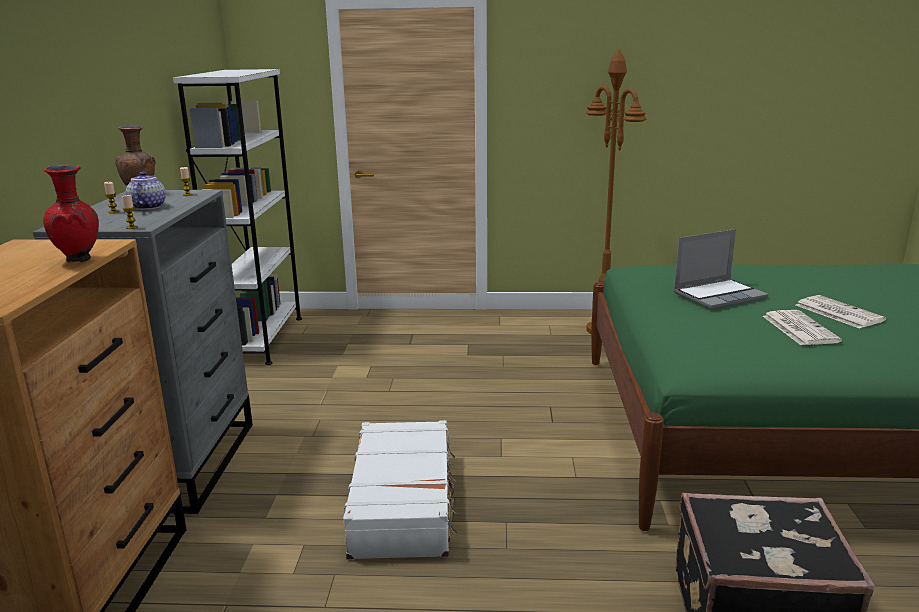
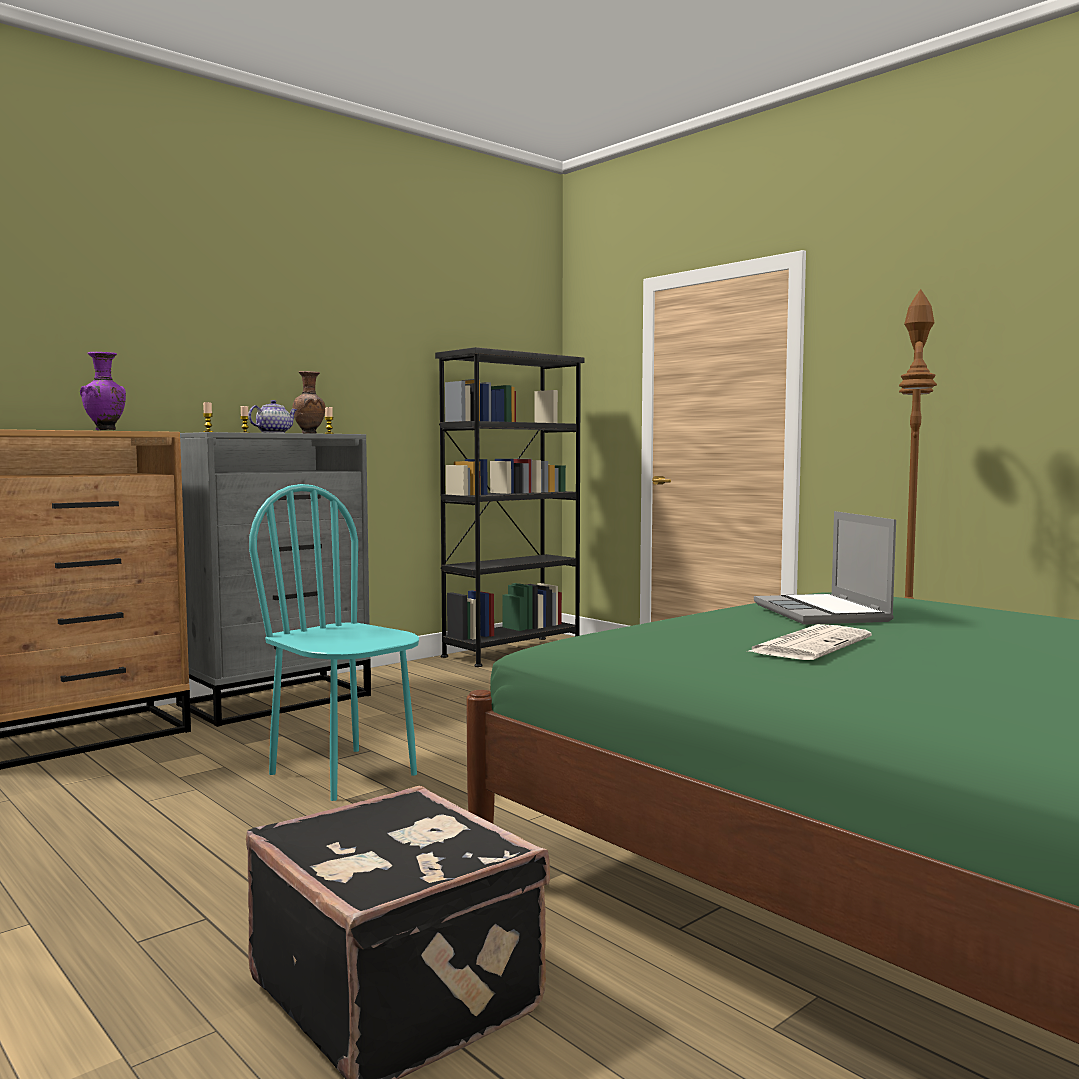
camera: 45 degrees right, 15 degrees down
red vase [43,164,99,263] -> purple vase [80,352,126,430]
white bookcase [173,69,302,365] -> black bookcase [435,347,585,667]
white suitcase [343,420,457,560] -> turquoise chair [249,484,419,801]
laptop [673,229,769,310] -> laptop turned 60 degrees clockwise [754,511,896,624]
newspaper [796,295,886,329] -> none

